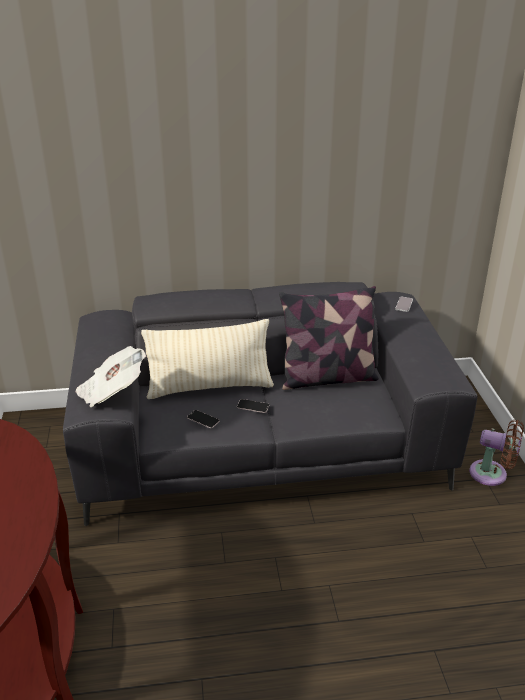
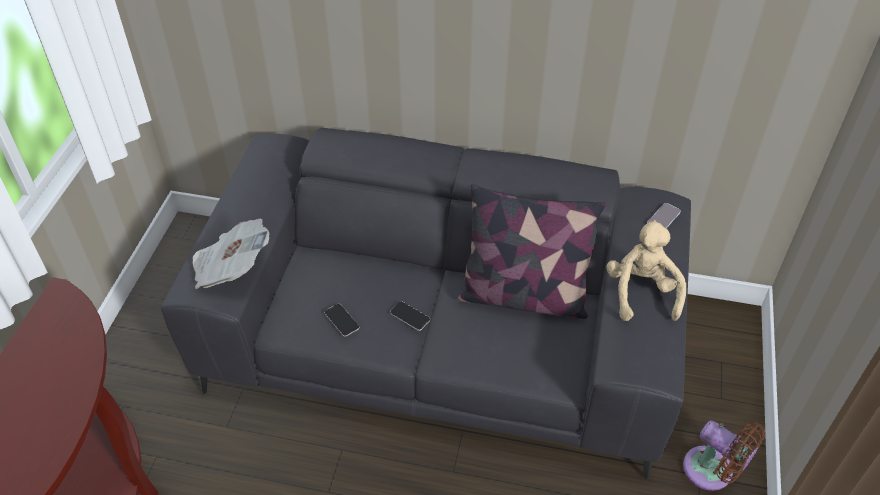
camera: 20 degrees right, 15 degrees up
beige pillow [141,319,274,399] -> none
none -> beige plush toy [606,220,686,321]

